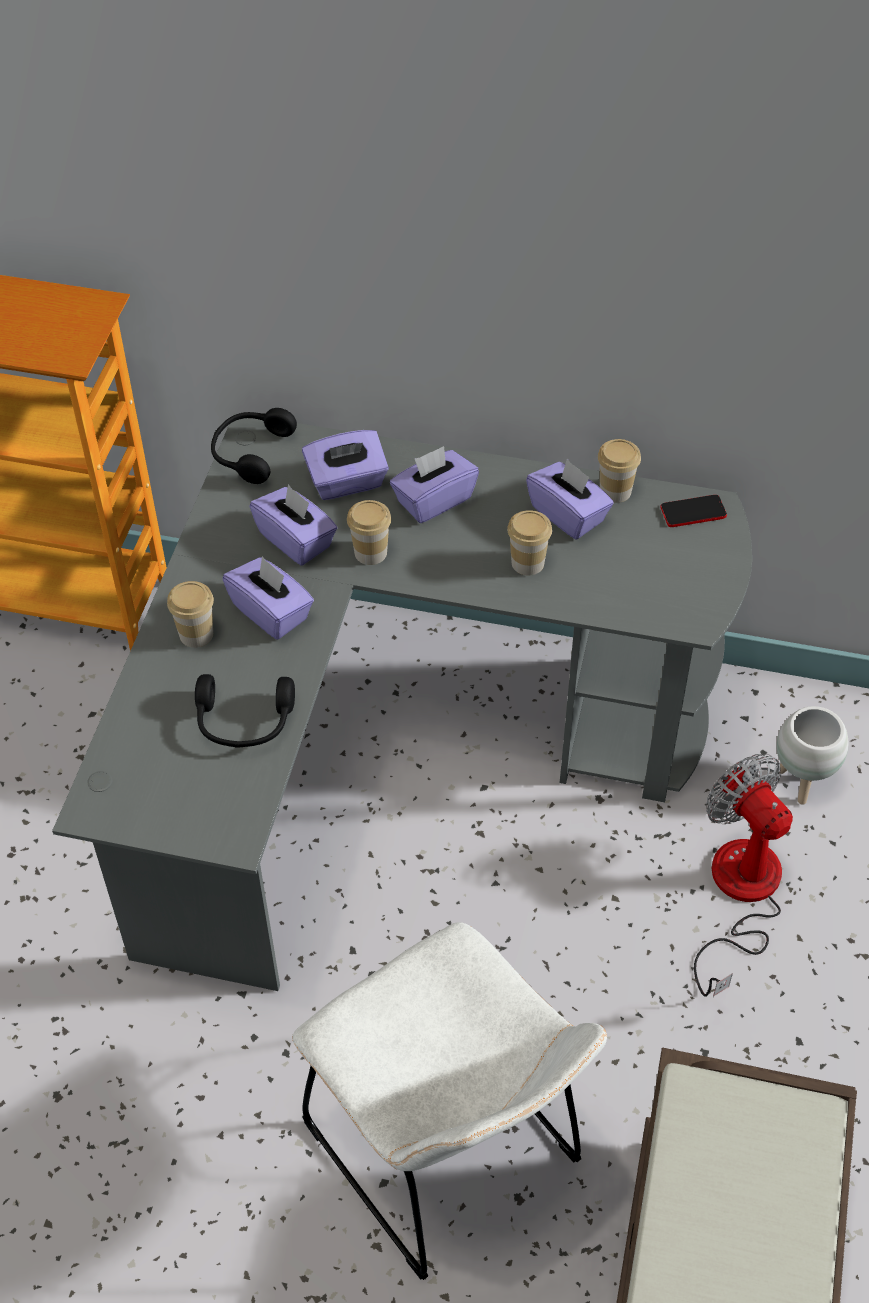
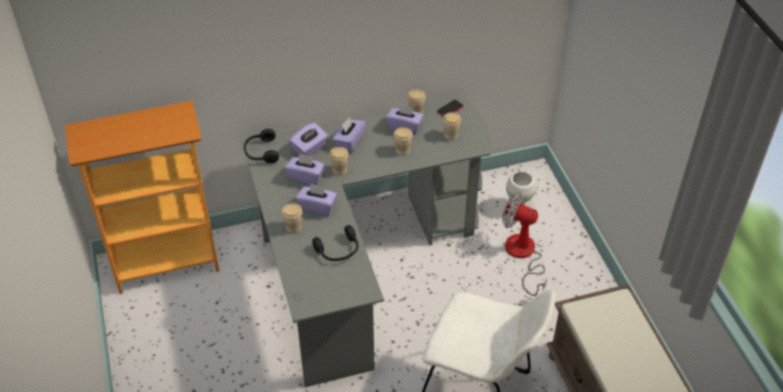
camera: 30 degrees left, 5 degrees down
none -> cup [442,112,461,141]

